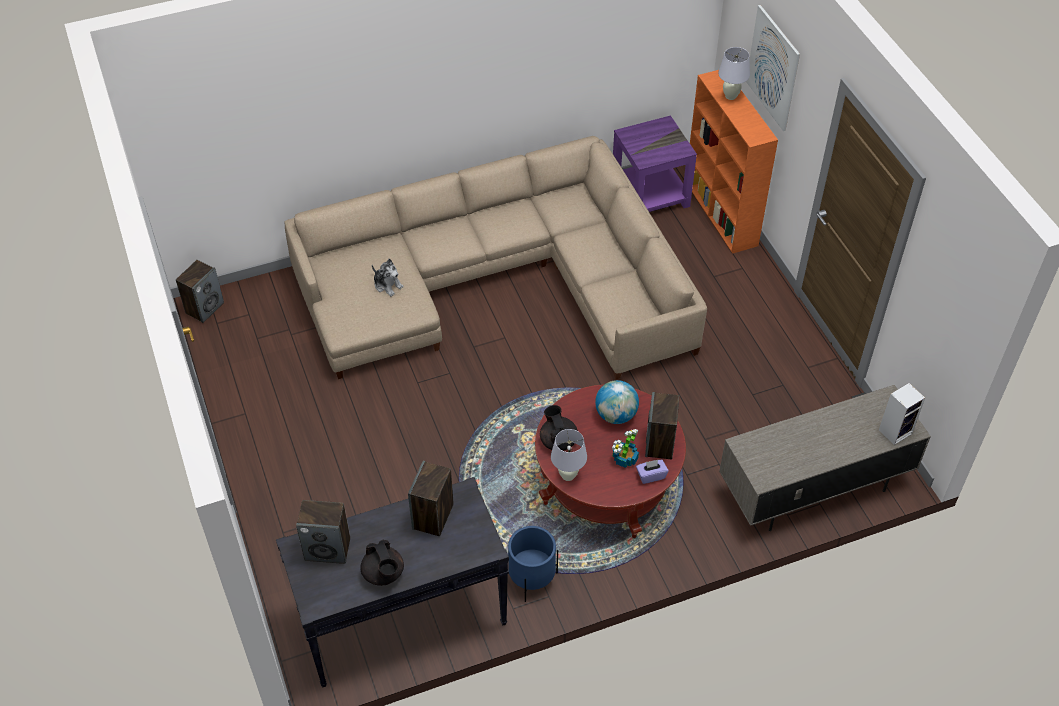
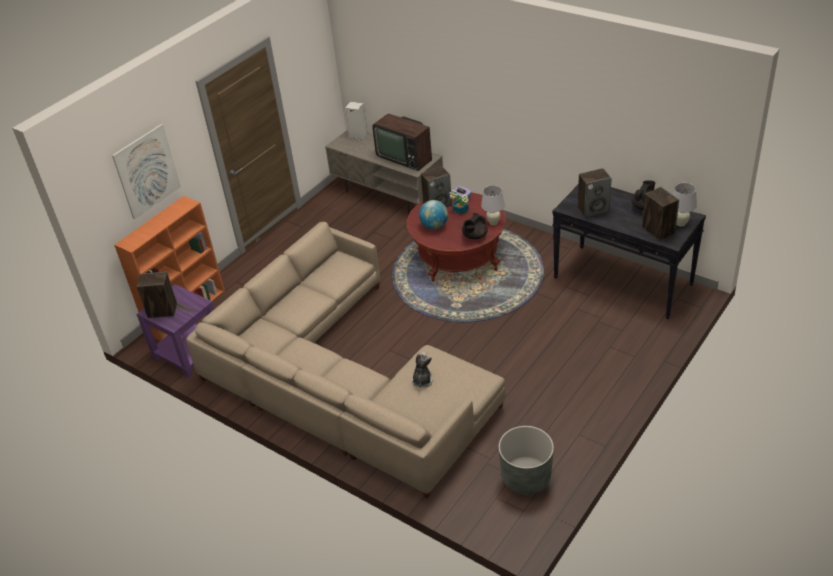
camera: 120 degrees left, 10 degrees down
speaker [176,260,224,323] -> speaker moved to [137,272,177,318]
blue planter [508,526,558,602] -> none
white table lamp [718,47,750,100] -> white table lamp moved to [673,183,697,227]
none -> television [372,114,432,171]
none -> grey planter [499,426,554,494]

